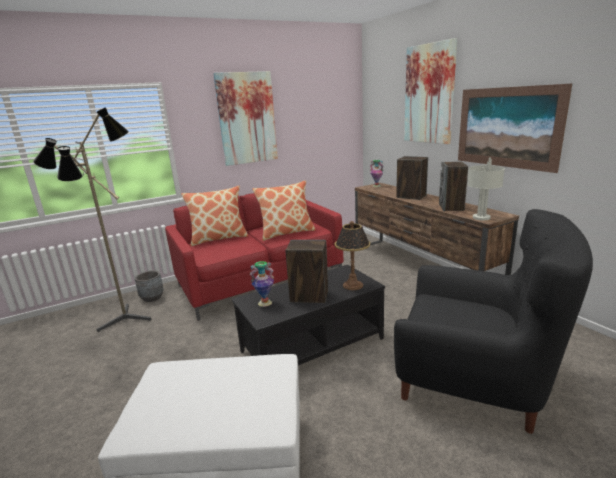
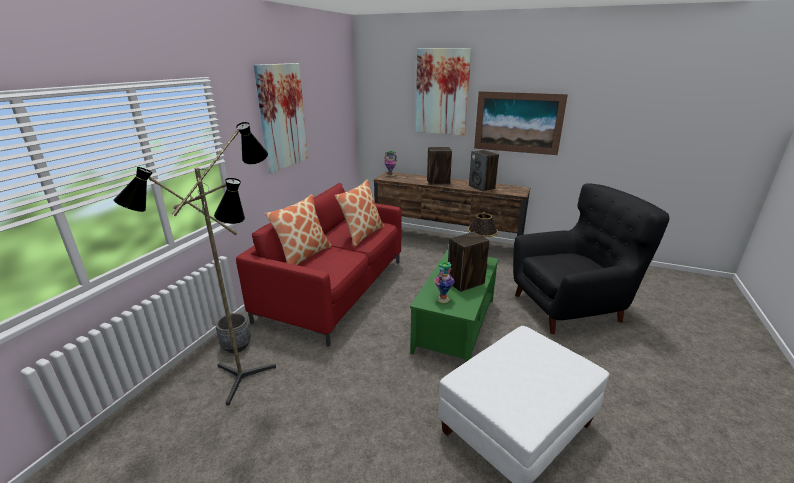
camera: 40 degrees left, 5 degrees up
black coffee table [232,265,385,365] -> green coffee table [410,250,498,362]
grey table lamp [467,157,505,220] -> none

